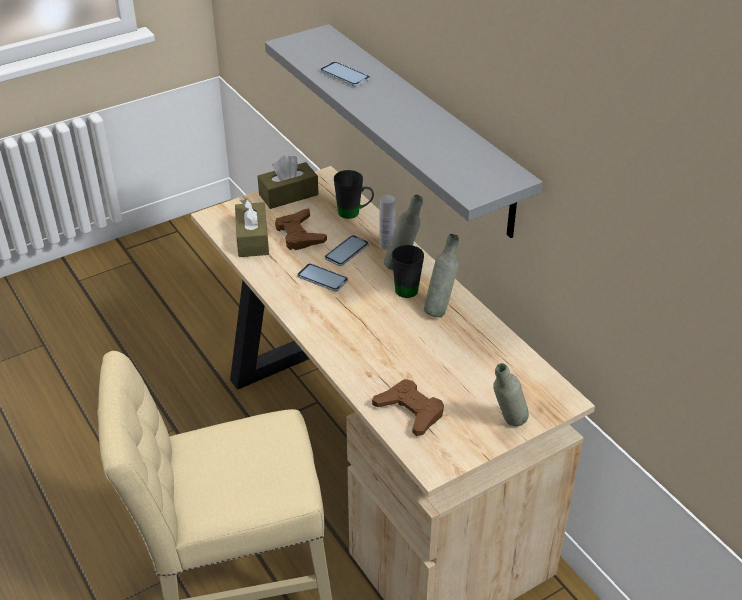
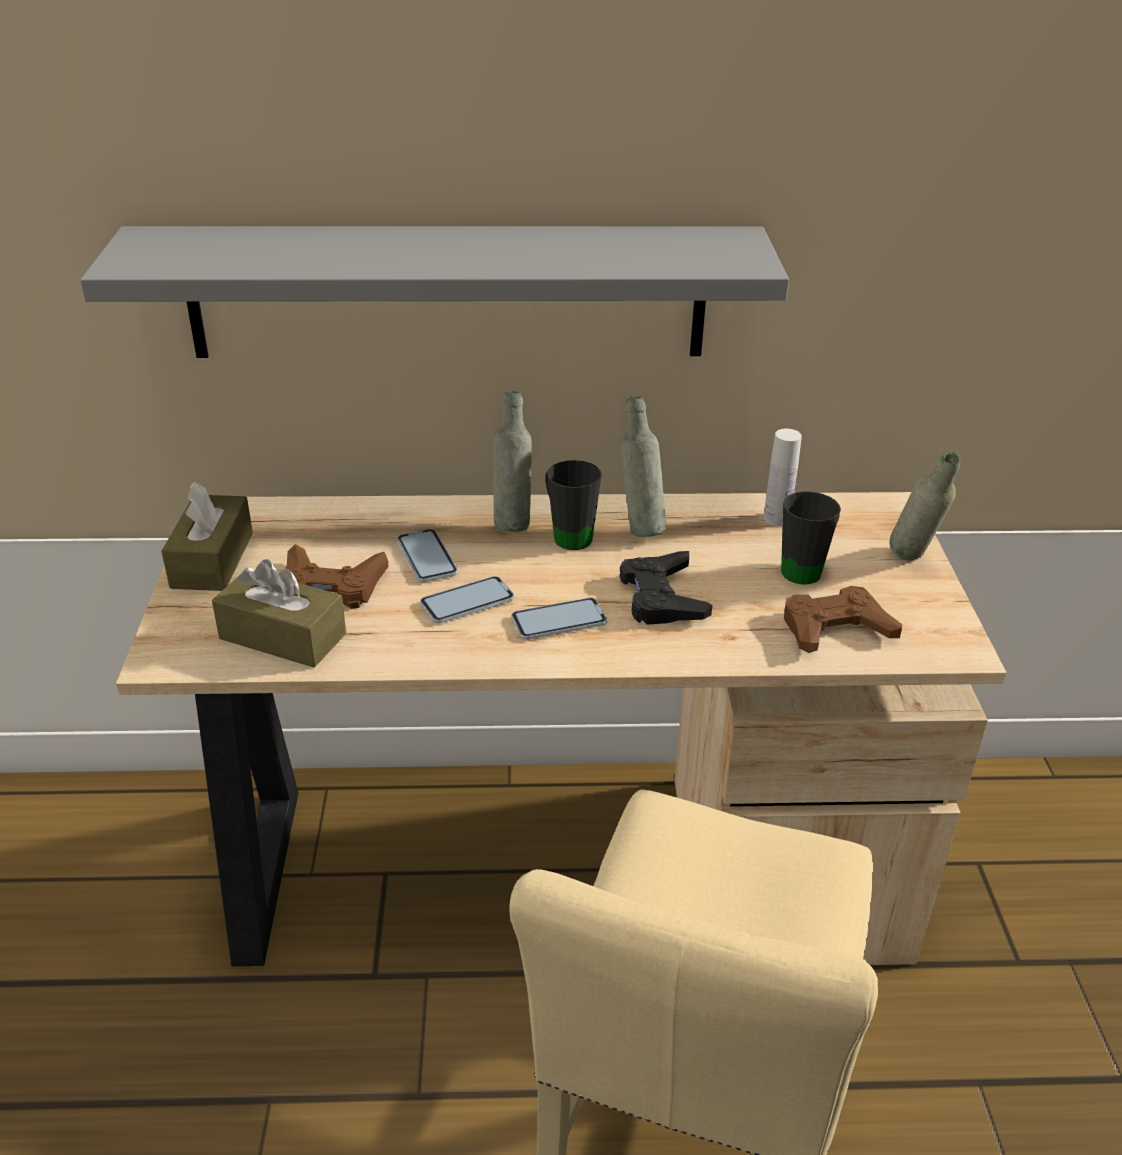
camera: 60 degrees left, 5 degrees down
phone [320,62,370,87] -> phone moved to [511,597,607,640]
black mug [334,170,374,219] -> black mug moved to [781,491,841,584]
white bottle [379,195,395,250] -> white bottle moved to [764,429,802,526]
none -> black game controller [619,551,712,625]

